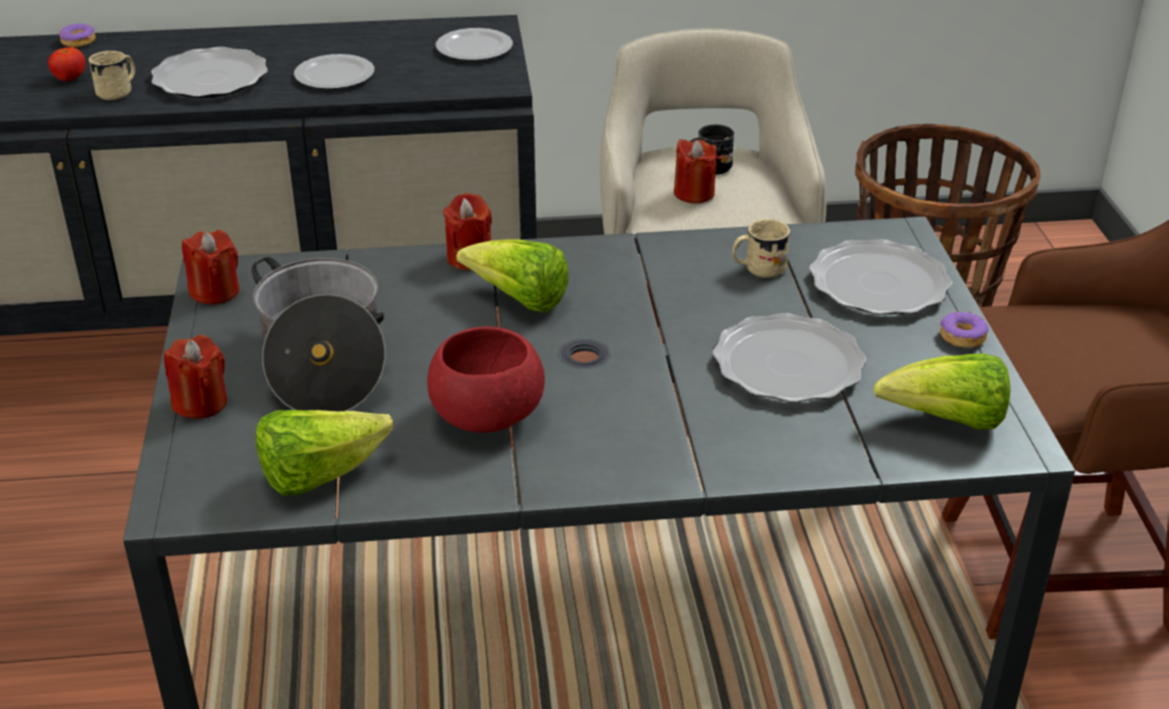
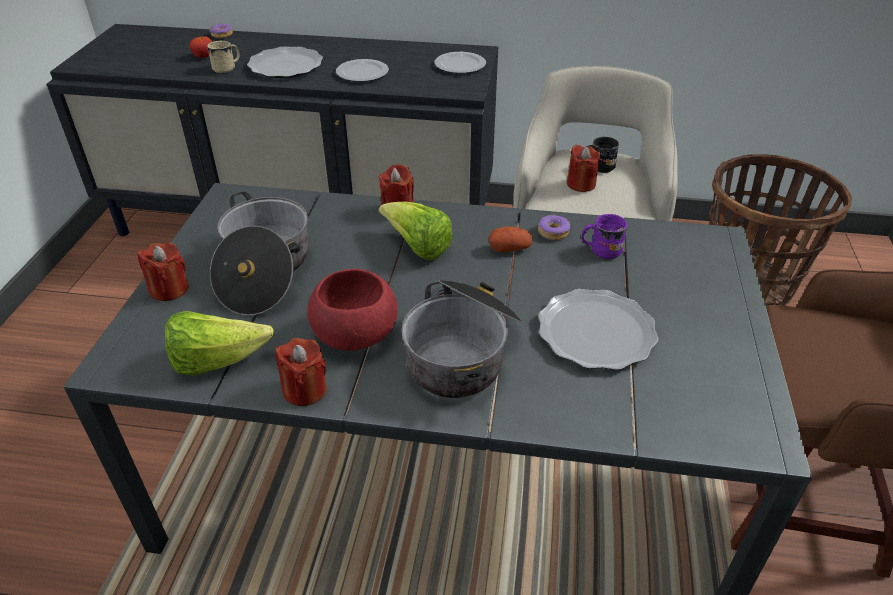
camera: 15 degrees right, 5 degrees up
red candle [182,230,239,305] -> red candle moved to [275,338,327,406]
beige mug [732,219,790,278] -> purple mug [581,214,627,259]
plate [809,239,952,315] -> none
lettuce [873,353,1010,430] -> none
donut [940,312,989,348] -> donut moved to [538,215,570,240]
none -> cooking pot [401,280,523,398]
none -> potato [489,226,532,253]

